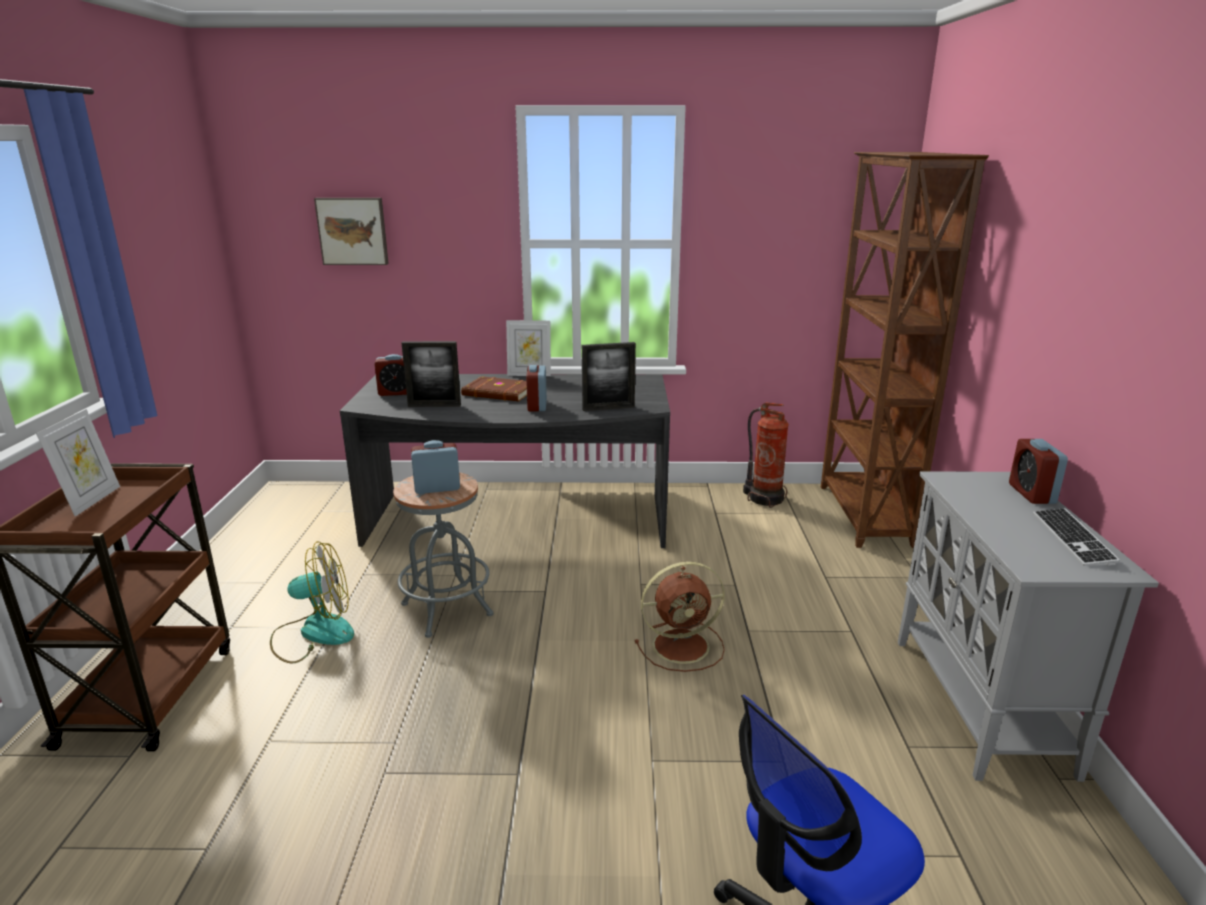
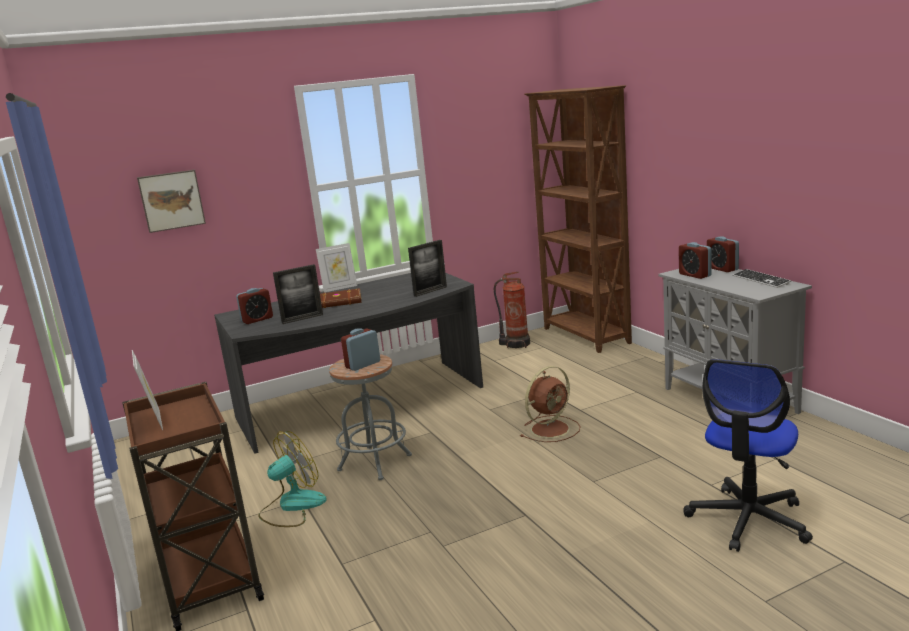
camera: 25 degrees left, 5 degrees down
alarm clock [526,365,547,411] -> alarm clock moved to [679,242,711,279]

